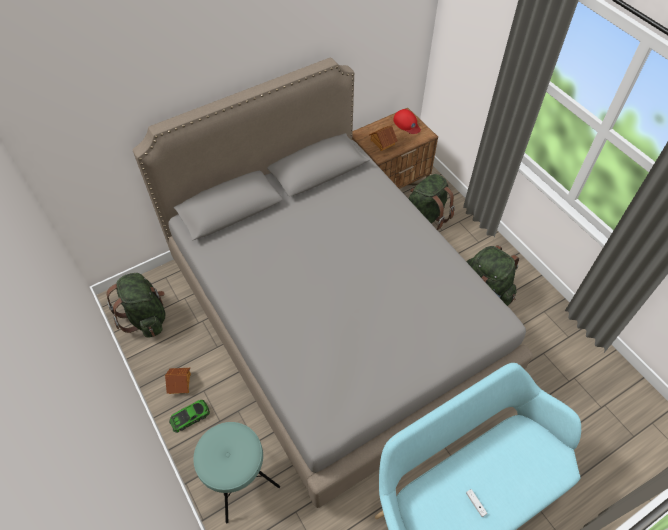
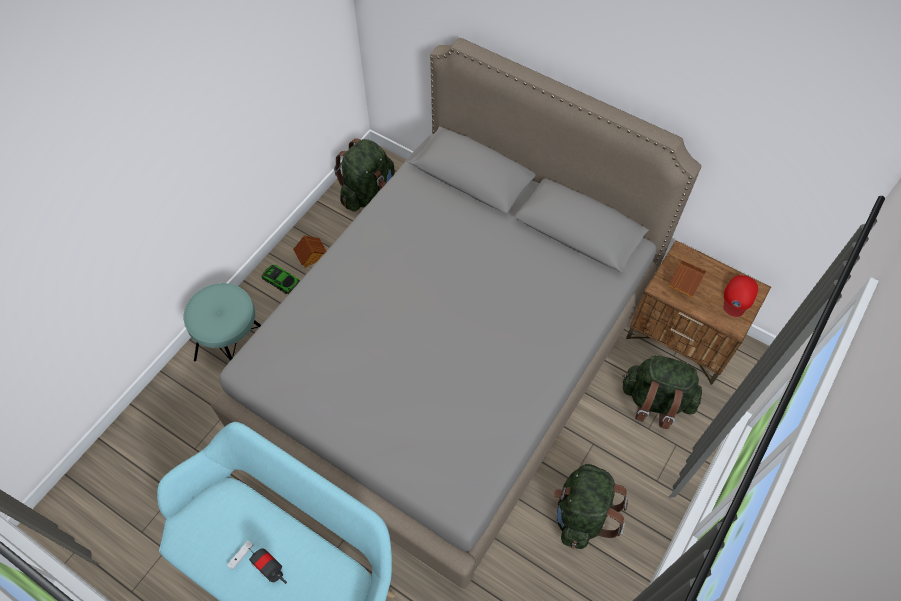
camera: 65 degrees right, 5 degrees up
none -> toy robot [248,548,287,584]

